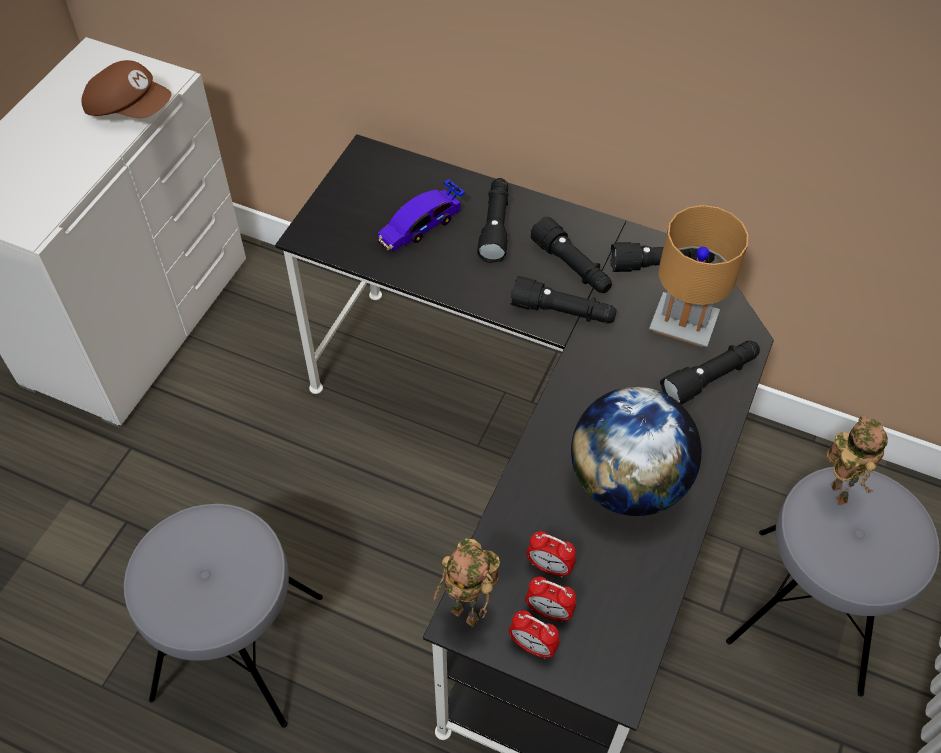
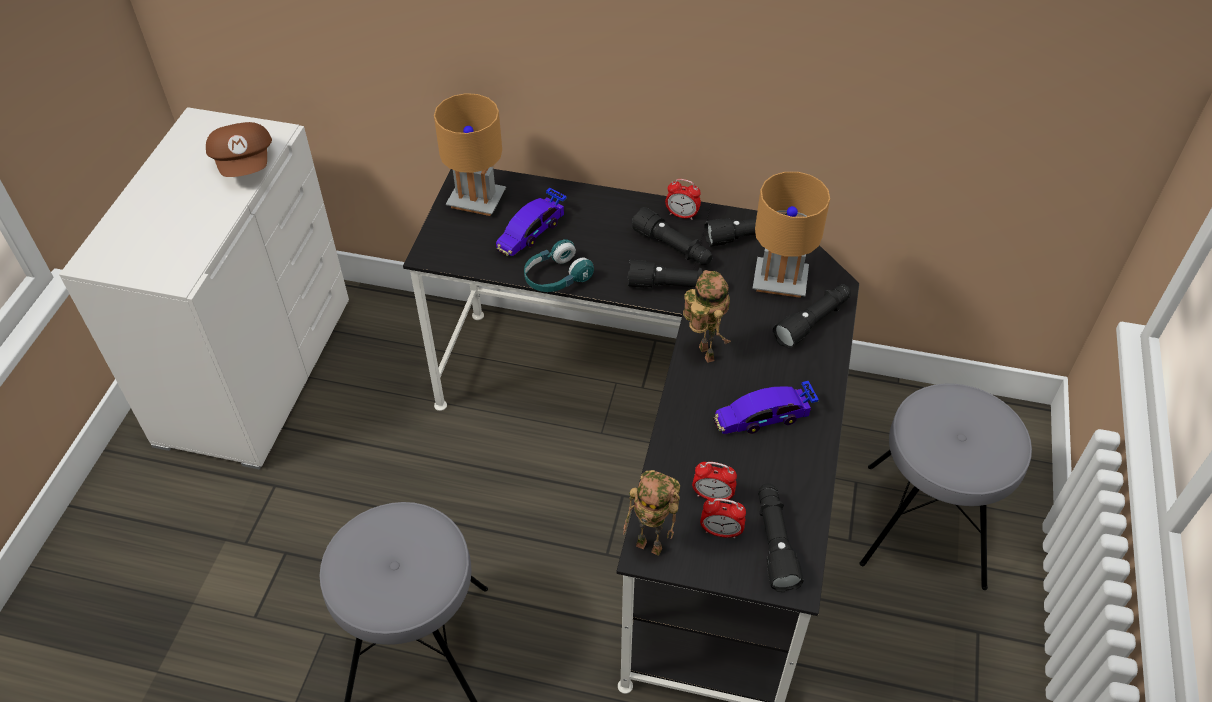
camera: 10 degrees left, 5 degrees down
brown cap [81,60,171,118] -> brown cap turned 60 degrees clockwise [206,122,272,177]
black flashlight [477,178,509,263] -> black flashlight moved to [758,483,804,592]
alarm clock [509,610,559,659] -> alarm clock moved to [665,179,701,220]
globe [571,387,702,516] -> toy car [713,381,819,434]
toy robot [827,416,888,505] -> toy robot moved to [683,270,731,363]
none -> brown table lamp [434,93,506,216]
none -> turquoise headphones [524,239,594,292]

